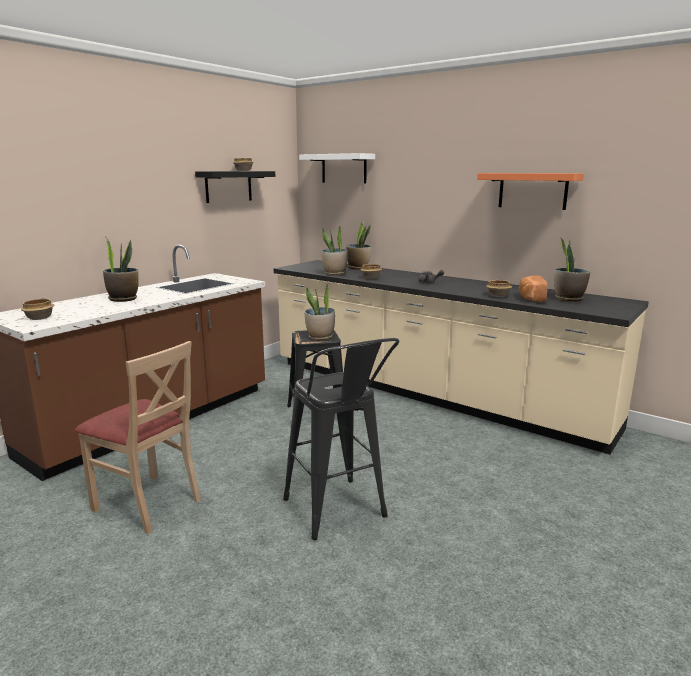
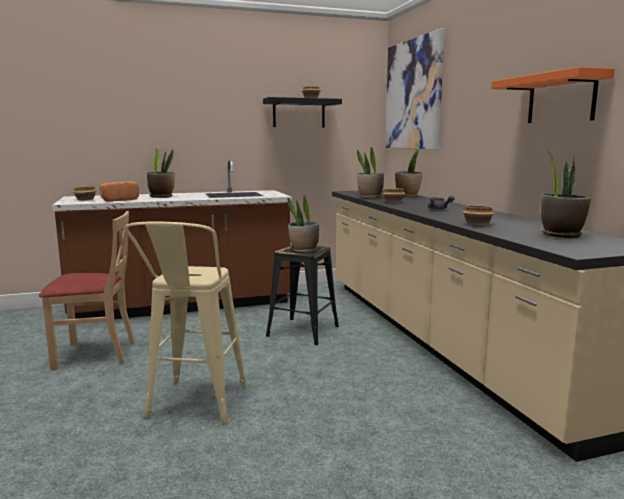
camera: 35 degrees right, 5 degrees down
beige chair [75,341,201,534] -> beige chair turned 75 degrees counterclockwise [39,211,135,370]
black stool [283,338,399,540] -> beige stool [124,222,247,424]
white shelf [299,153,375,184] -> picture [385,28,445,149]
bread [519,275,548,302] -> bread moved to [100,182,139,202]

